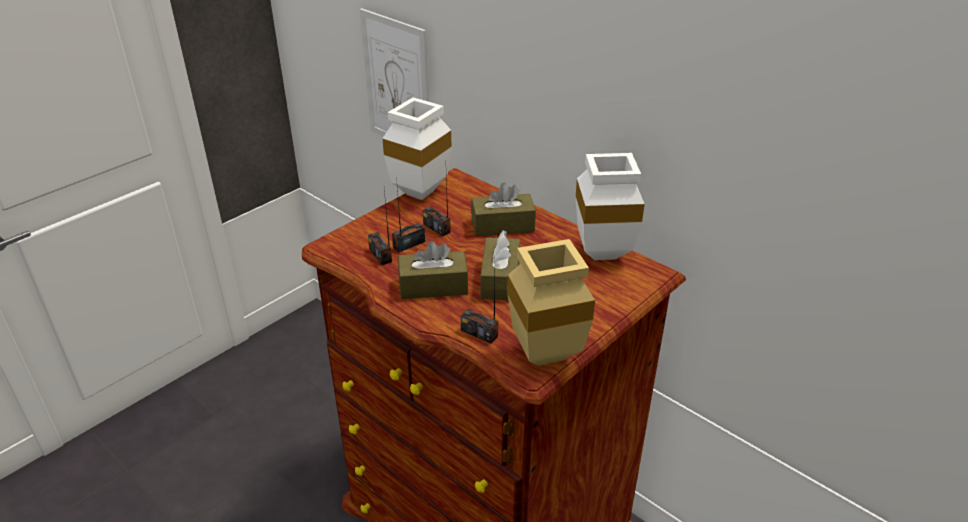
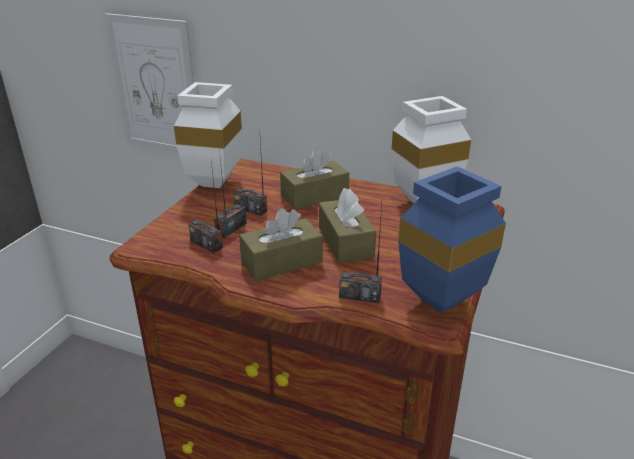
camera: 20 degrees left, 5 degrees down
beige vase [507,239,595,366] -> blue vase [398,166,506,313]

